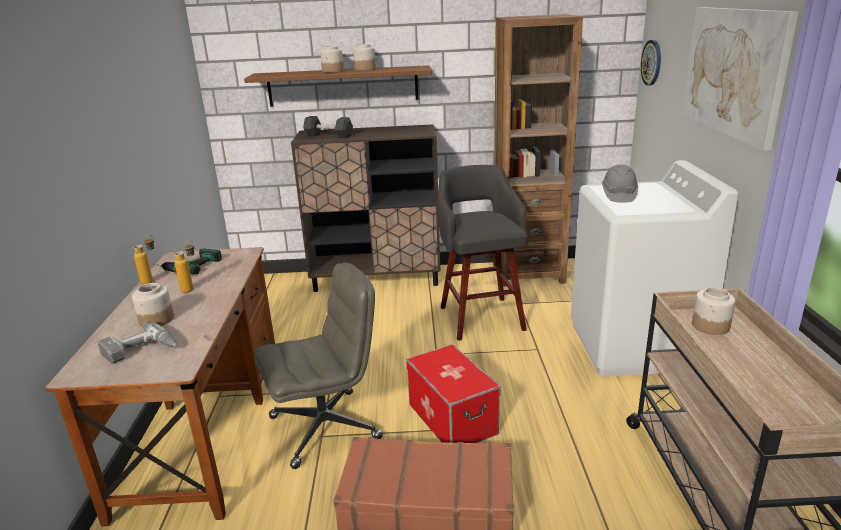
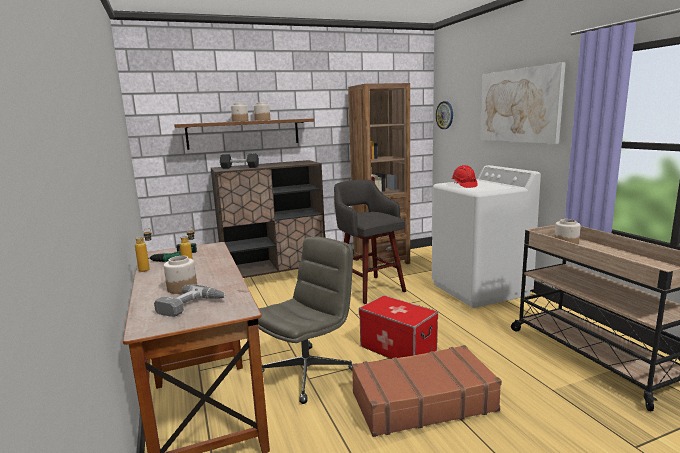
camera: 20 degrees left, 10 degrees down
grey hard hat [602,164,638,202] -> red hard hat [452,165,478,188]

